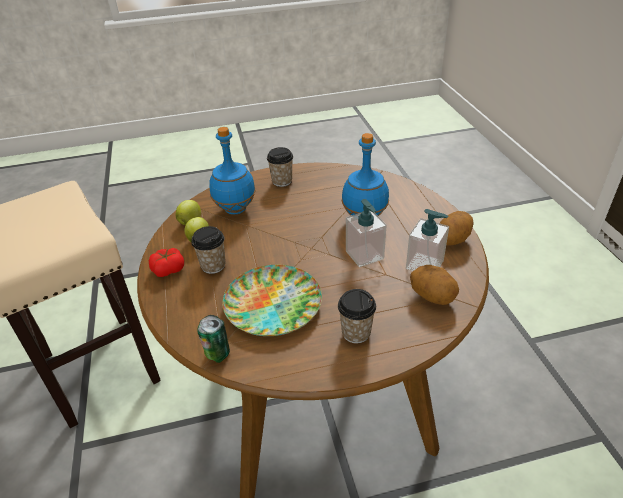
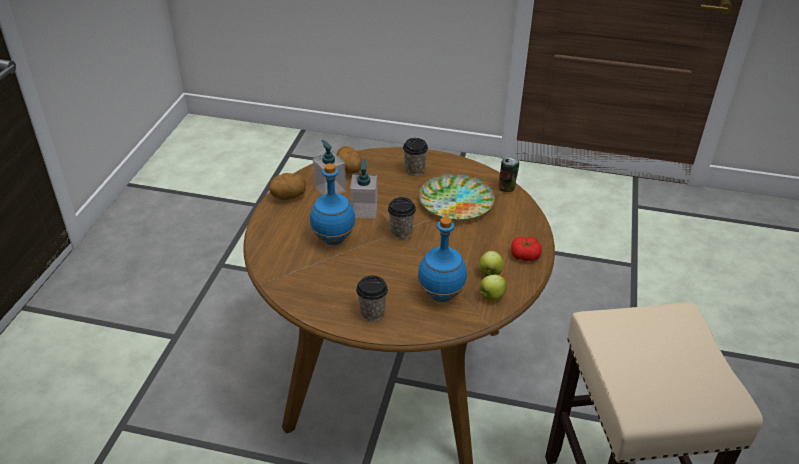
camera: 155 degrees left, 0 degrees up
cup [191,226,226,274] -> cup moved to [388,197,416,239]

